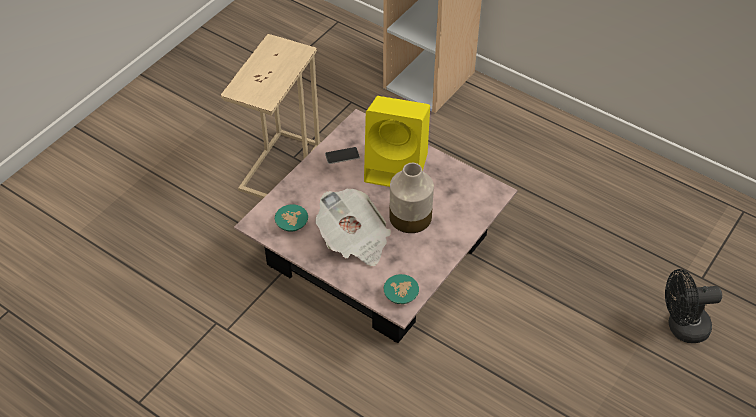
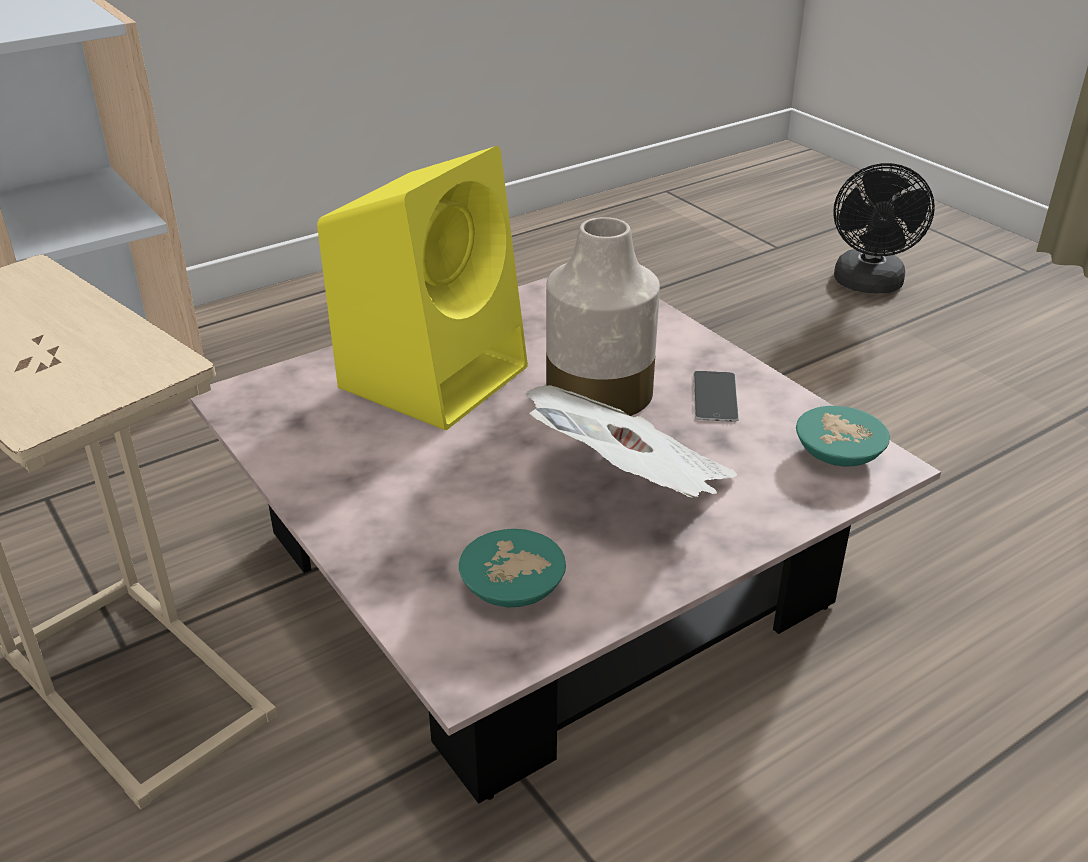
camera: 70 degrees left, 15 degrees down
phone [325,147,360,164] -> phone moved to [694,371,739,422]

